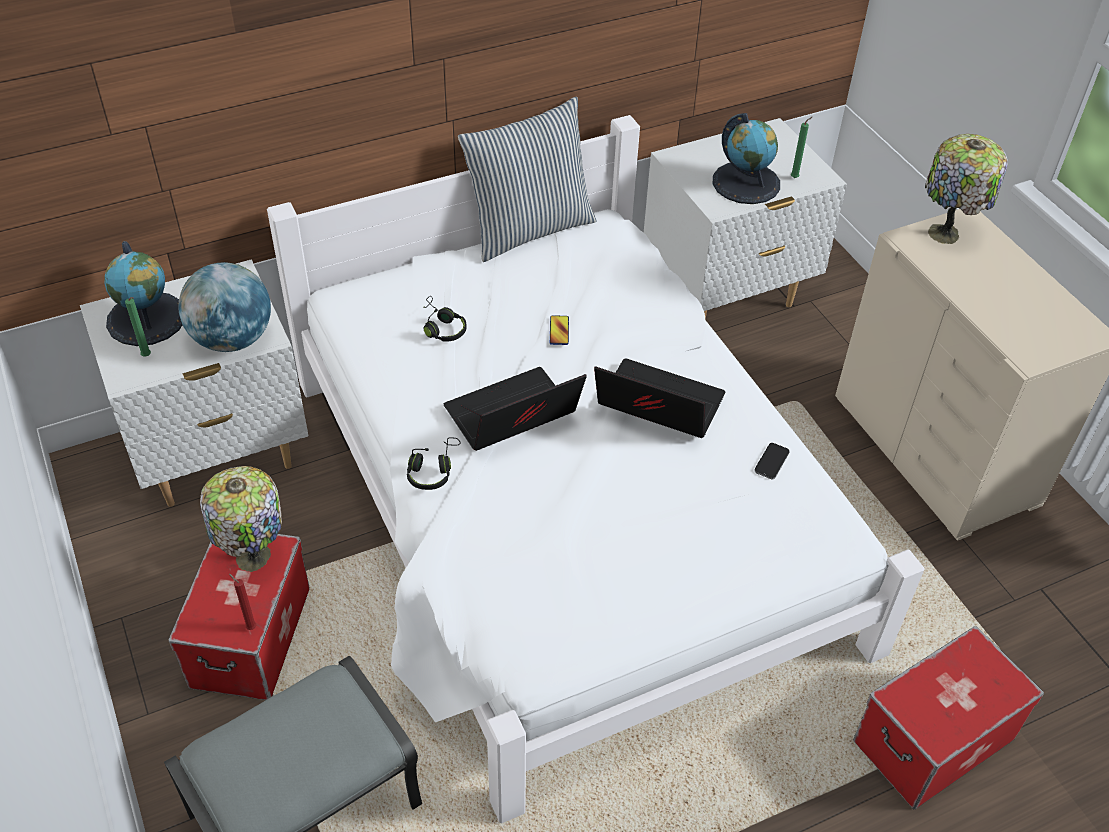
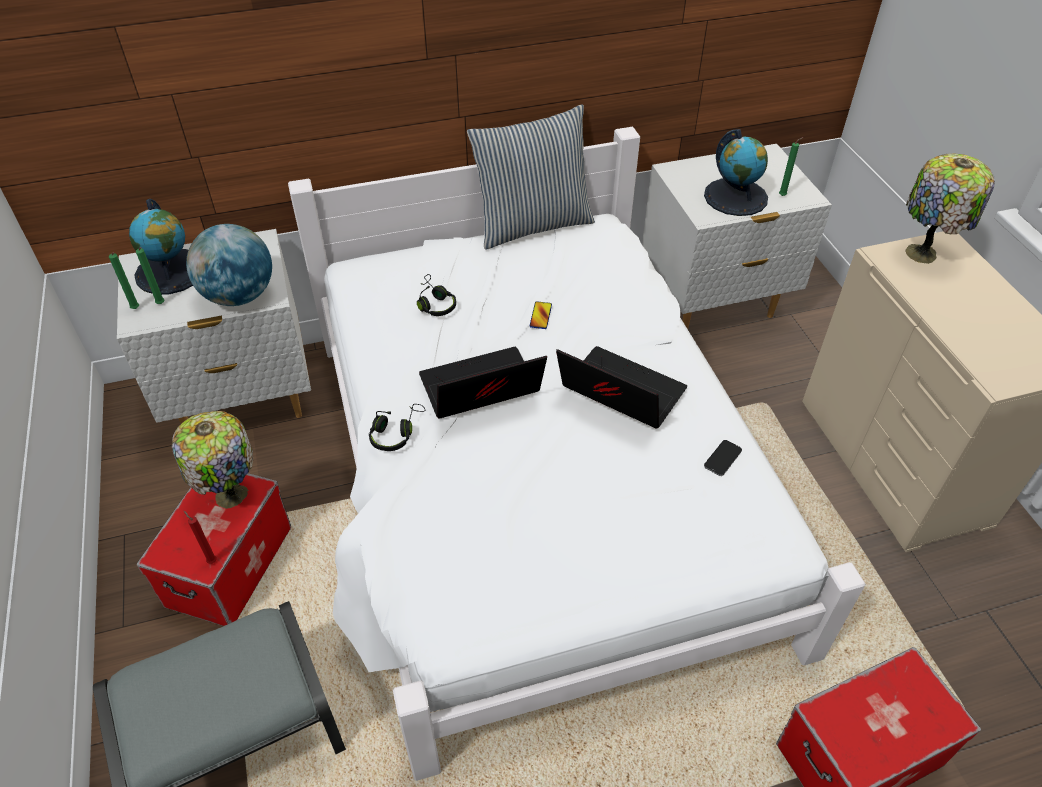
camera: 10 degrees right, 0 degrees up
none -> green candle [109,252,139,309]

